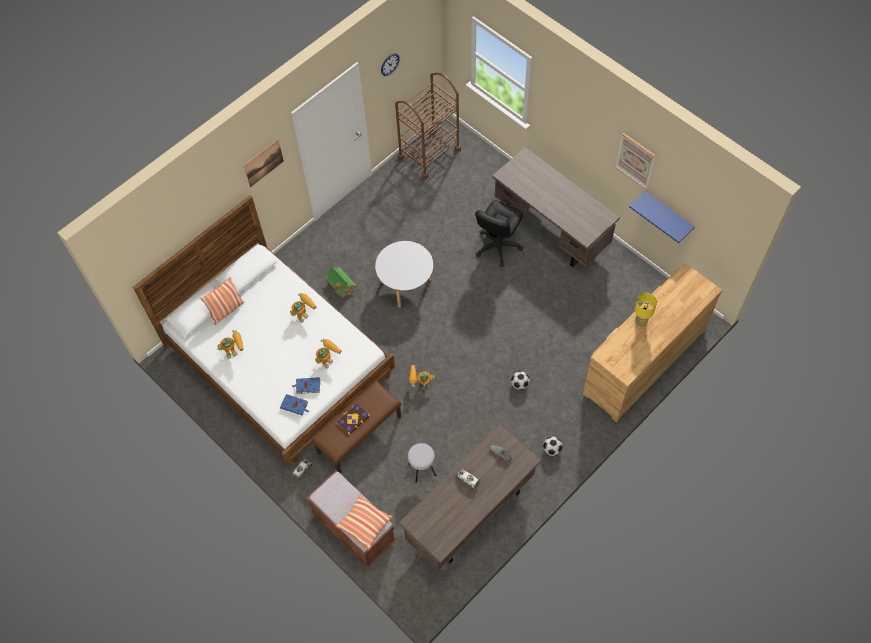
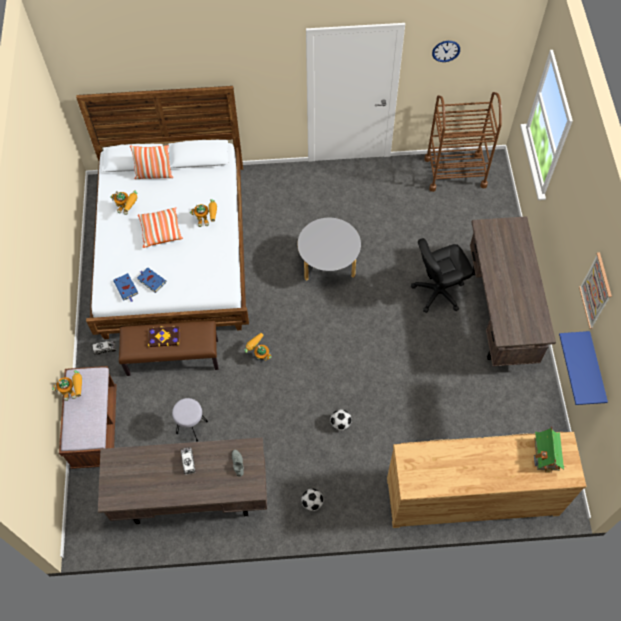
camera: 40 degrees right, 0 degrees up
picture [244,139,284,187] -> none
toy robot [315,339,342,369] -> toy robot moved to [52,370,82,401]
toy house [325,266,356,298] -> toy house moved to [534,427,565,473]
pillow [335,495,393,550] -> pillow moved to [138,207,183,248]
yellow table lamp [635,293,657,326] -> none

